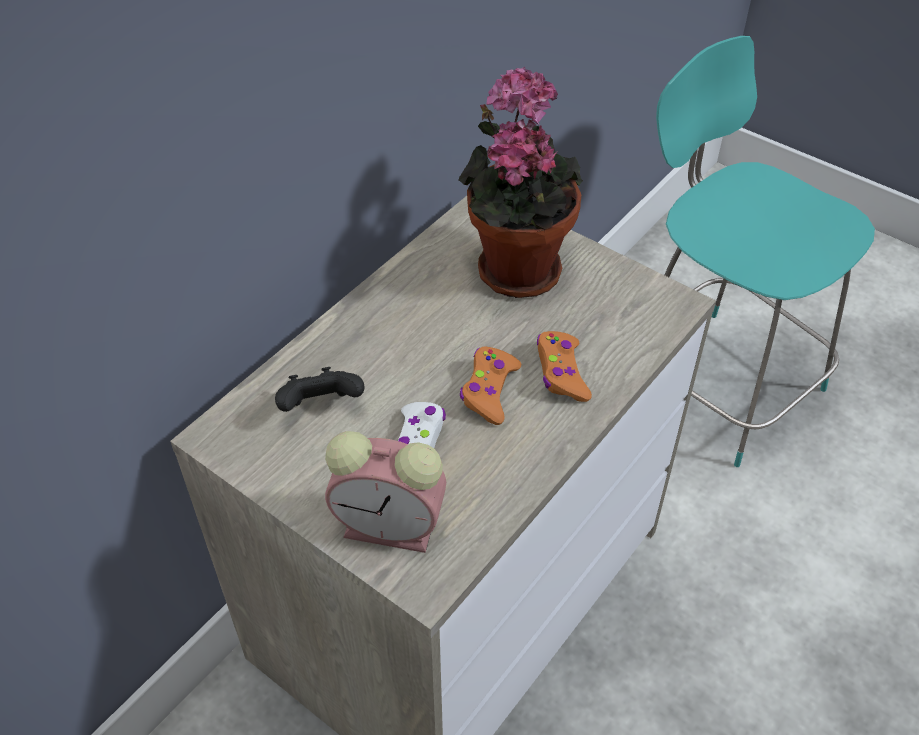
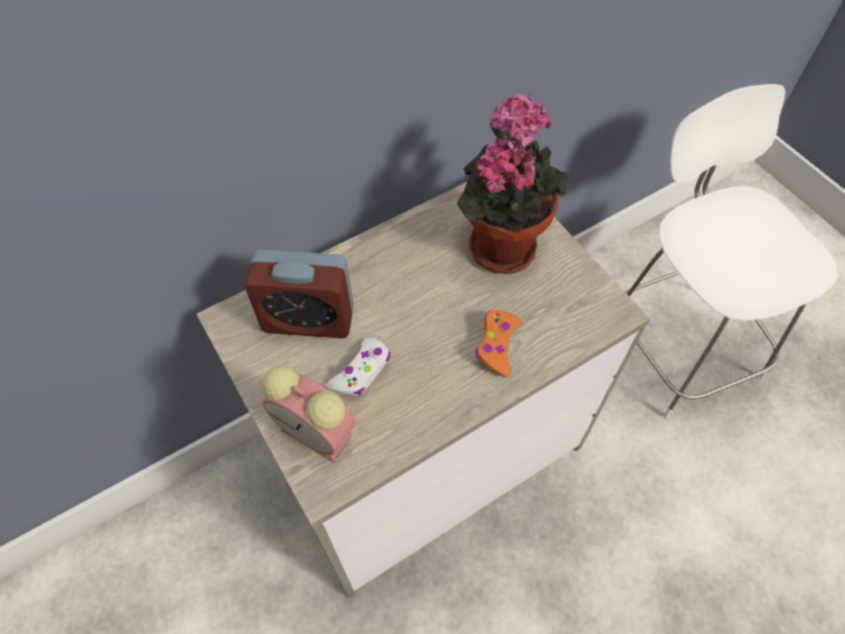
camera: 20 degrees right, 10 degrees up
black game controller [275,367,364,412] -> alarm clock [245,250,354,338]
orange game controller [460,346,521,425] -> none
turquoise chair [656,36,875,467] -> white chair [625,84,838,418]

